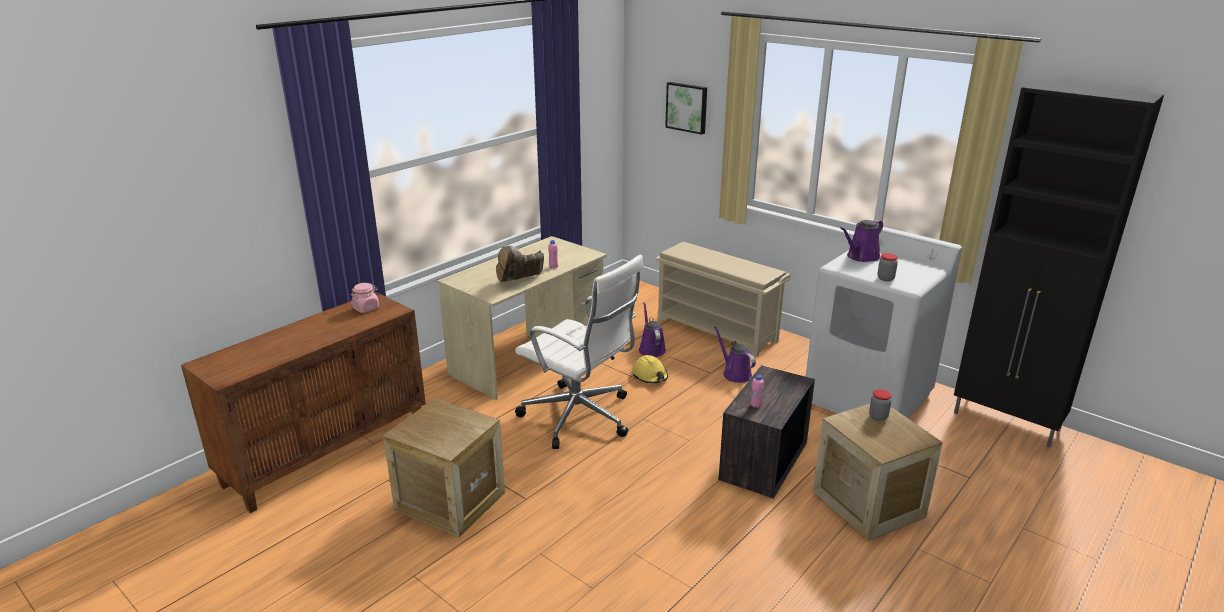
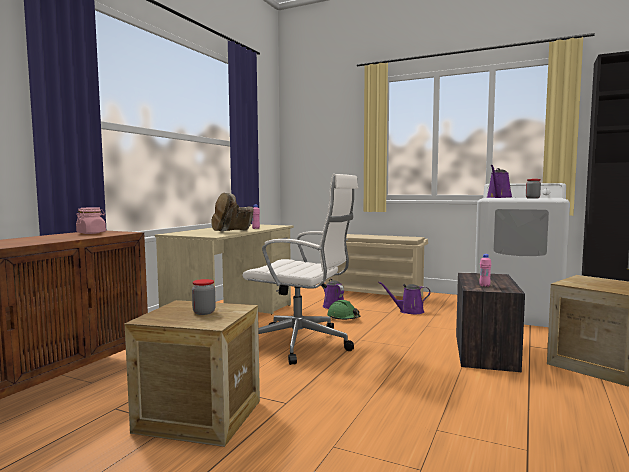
camera: 15 degrees left, 20 degrees down
yellow hard hat [633,355,668,383] -> green hard hat [327,300,360,320]
picture [665,82,707,135] -> none
purple watering can [714,326,756,383] -> purple watering can turned 45 degrees counterclockwise [378,282,431,314]
jar [869,389,892,421] -> jar moved to [192,279,216,315]

